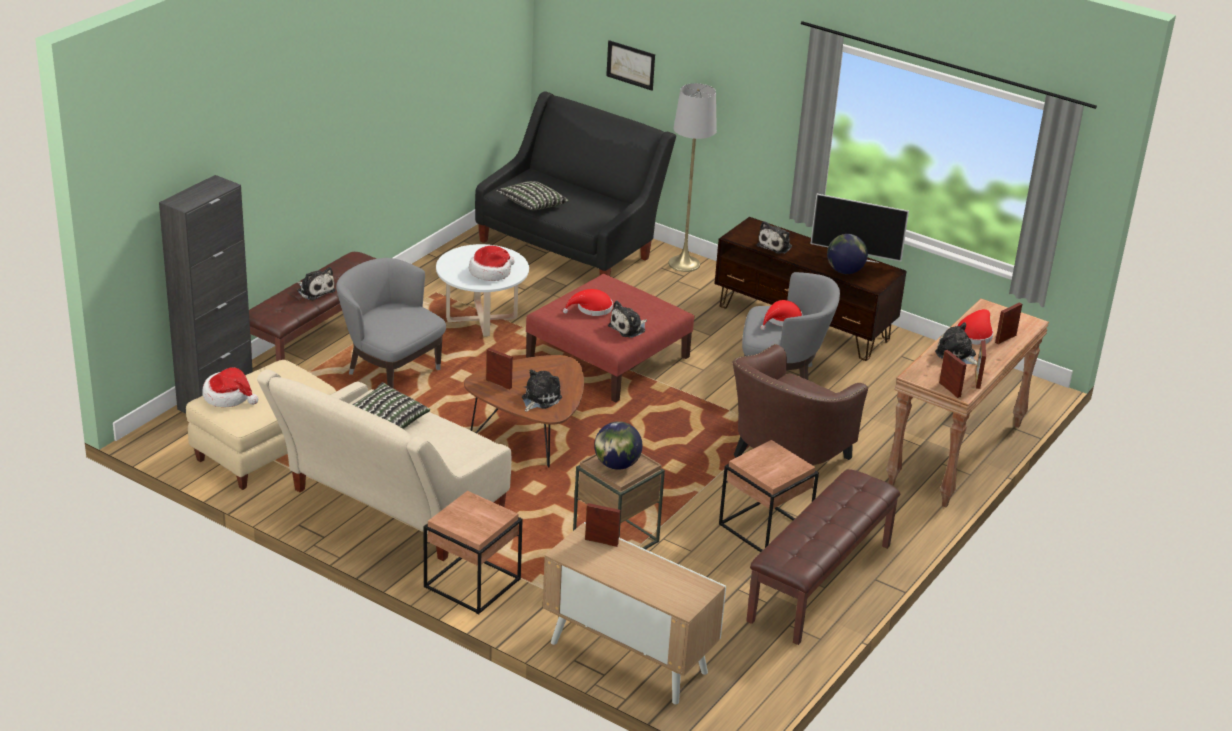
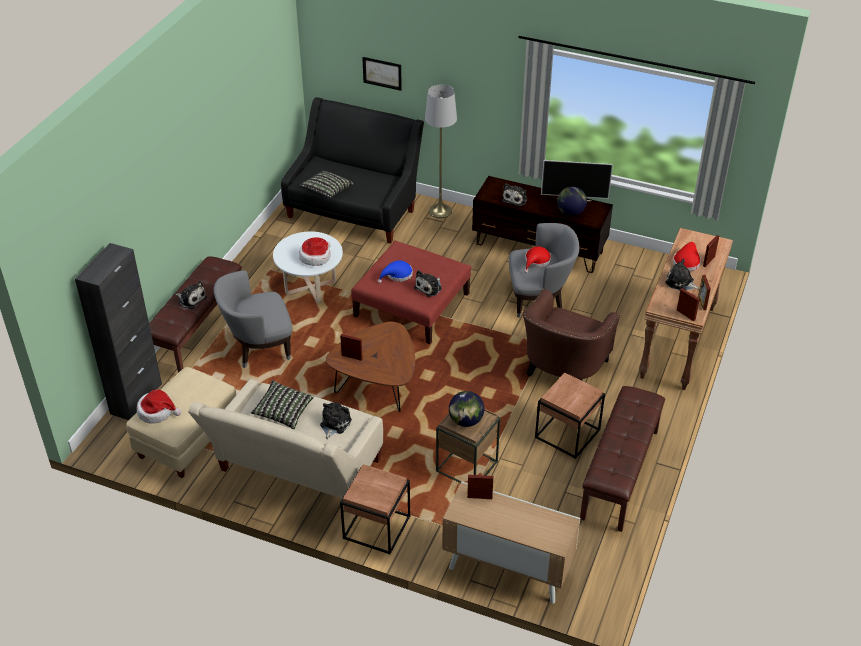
camera: 10 degrees left, 10 degrees up
grey armchair [336,258,446,388] -> grey armchair turned 45 degrees counterclockwise [214,270,292,368]
plush toy [522,370,562,412] -> plush toy moved to [320,402,352,439]
red hat [563,289,613,316] -> blue hat [378,260,413,283]

